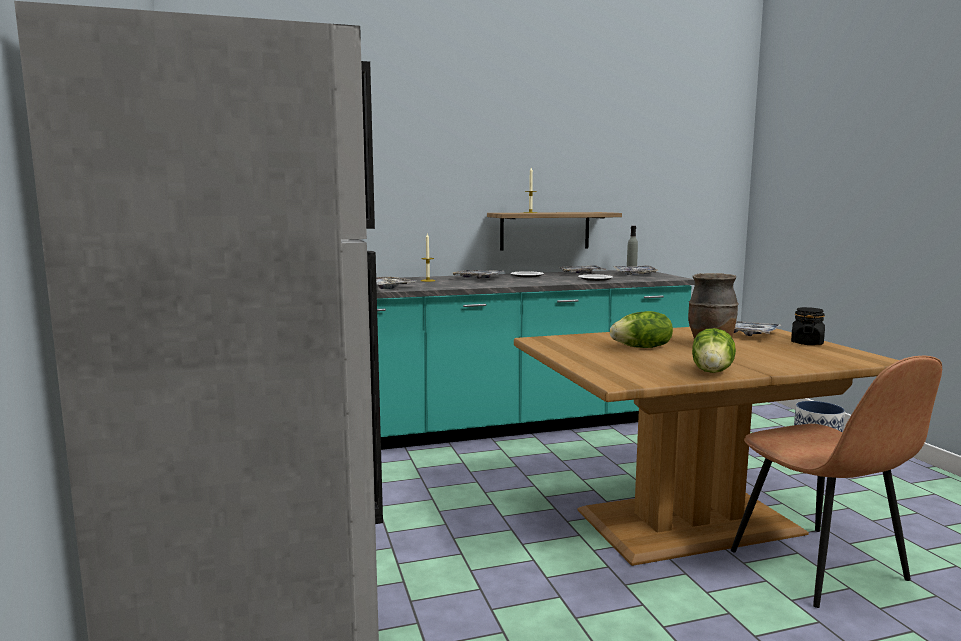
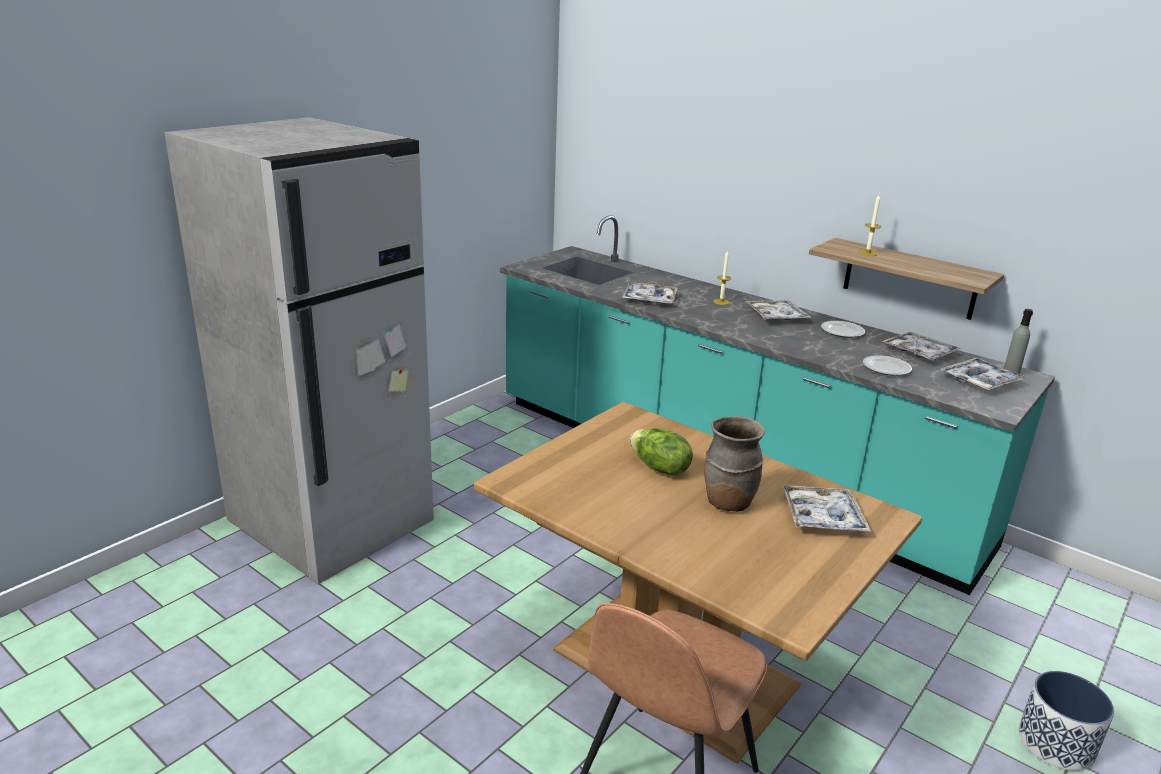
camera: 55 degrees right, 15 degrees up
lettuce [692,328,736,373] -> none
black jar [791,307,825,345] -> none

